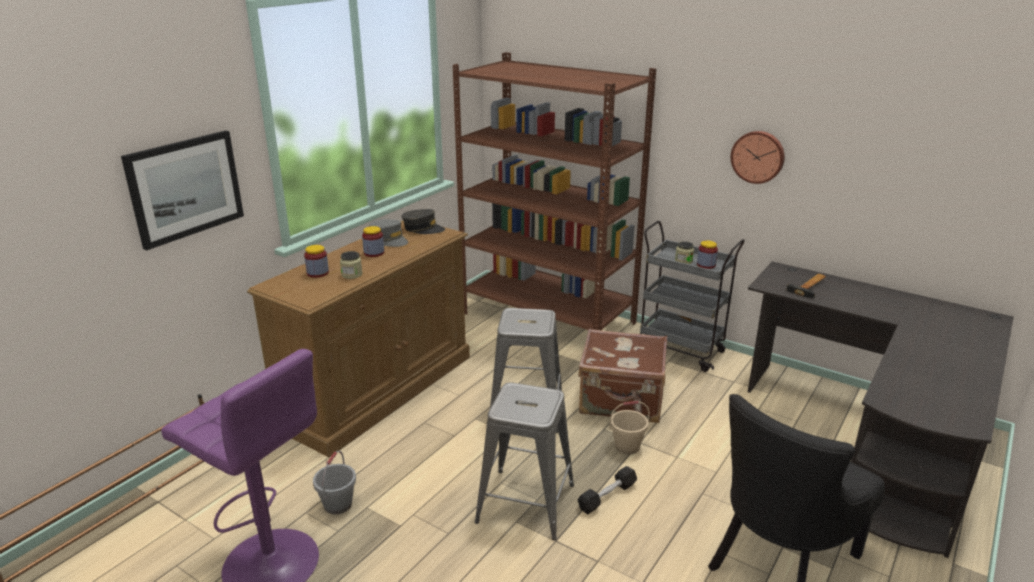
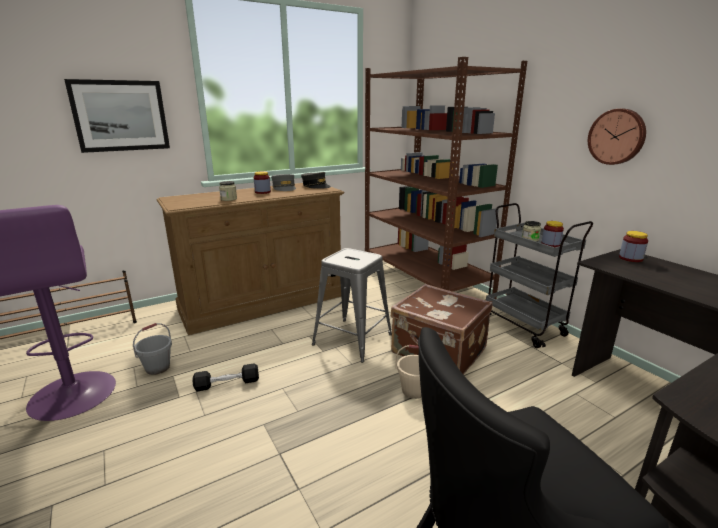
camera: 25 degrees right, 5 degrees down
jar [304,245,329,278] -> jar moved to [619,231,648,262]
grey stool [475,383,574,540] -> none
black dumbbell [577,466,637,514] -> black dumbbell moved to [192,363,259,391]
hammer [786,274,826,298] -> none

